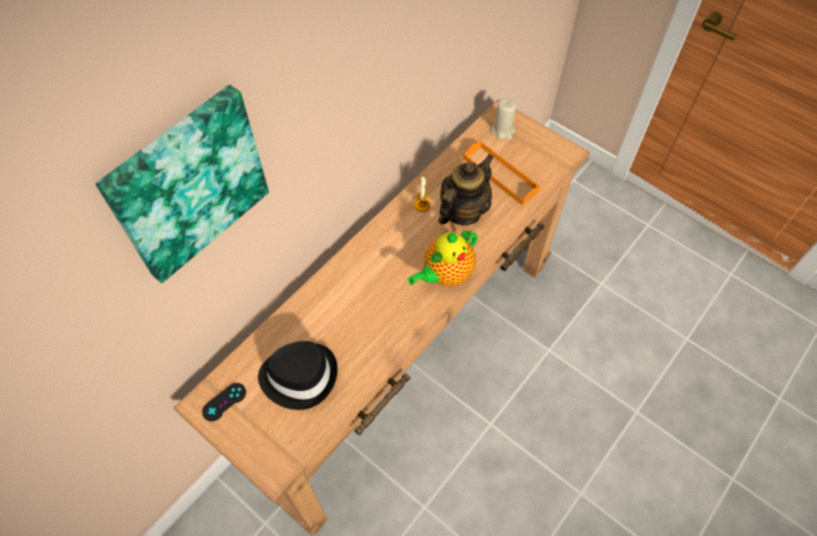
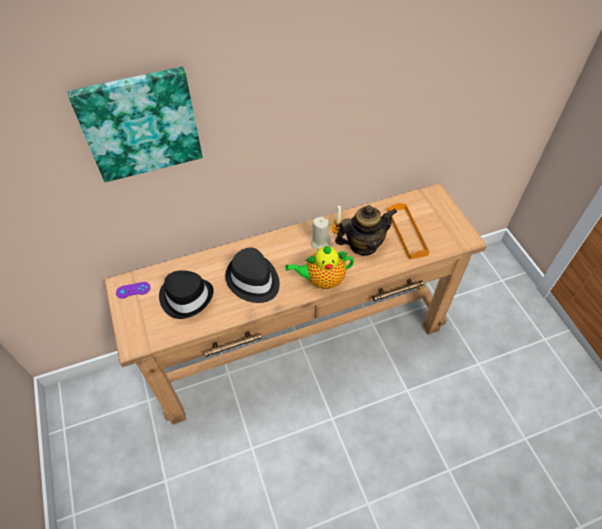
camera: 30 degrees right, 5 degrees down
black game controller [202,383,246,421] -> purple game controller [116,282,151,299]
beige candle [492,98,517,139] -> beige candle moved to [310,216,331,250]
none -> black hat [226,248,280,303]

